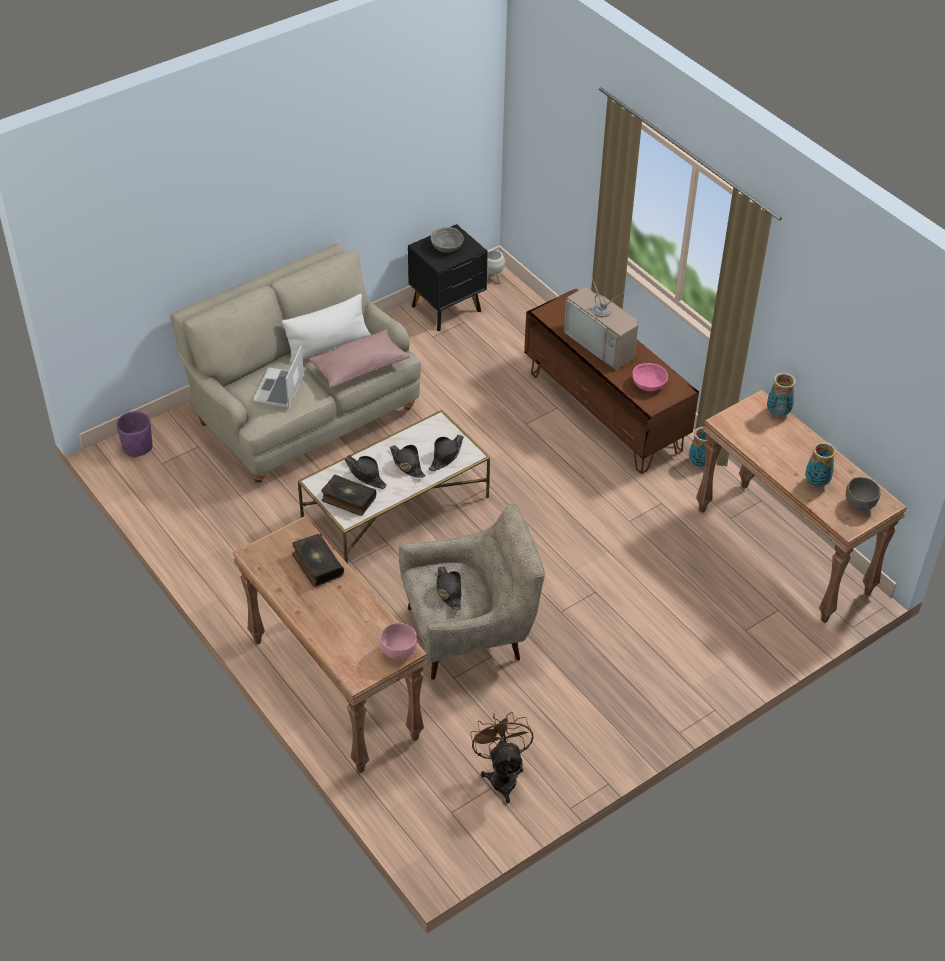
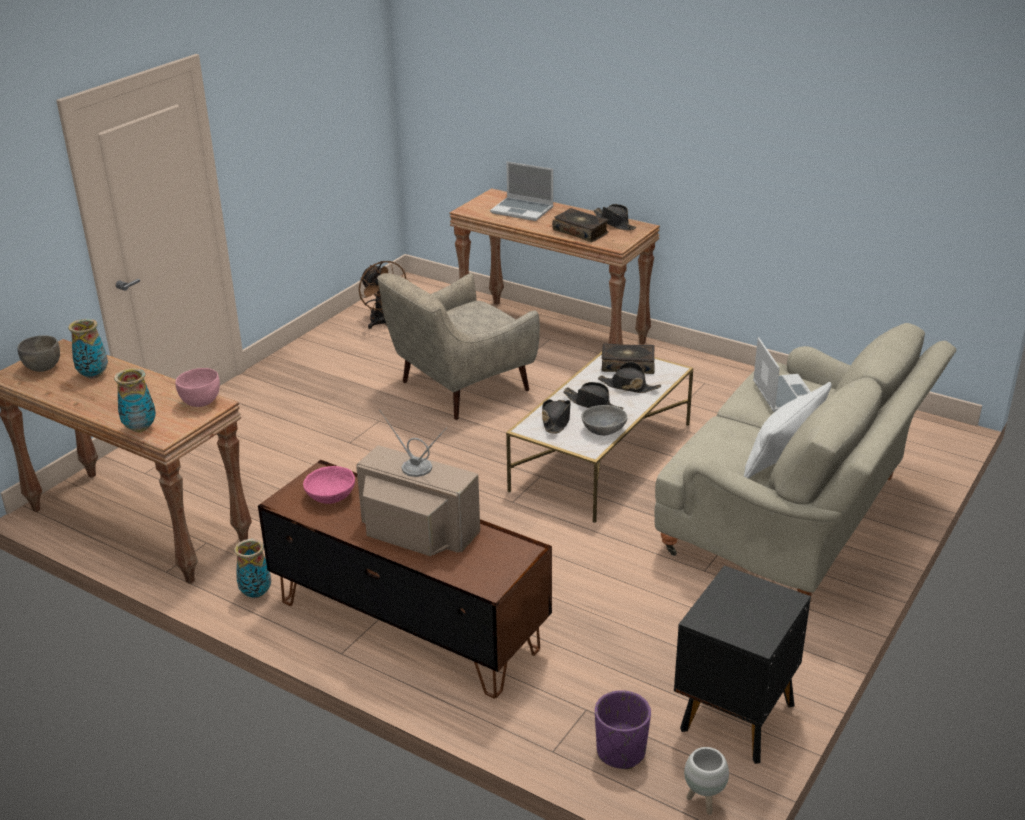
camera: 160 degrees right, 15 degrees down
purple planter [116,411,152,458] -> purple planter moved to [595,690,651,769]
pink pillow [309,329,409,388] -> none
pink bowl [380,623,417,660] -> pink bowl moved to [176,368,220,407]
grey bowl [431,227,464,253] -> grey bowl moved to [581,405,627,436]
black hat [436,567,461,610] -> black hat moved to [593,204,636,230]
none -> laptop [490,161,553,221]

